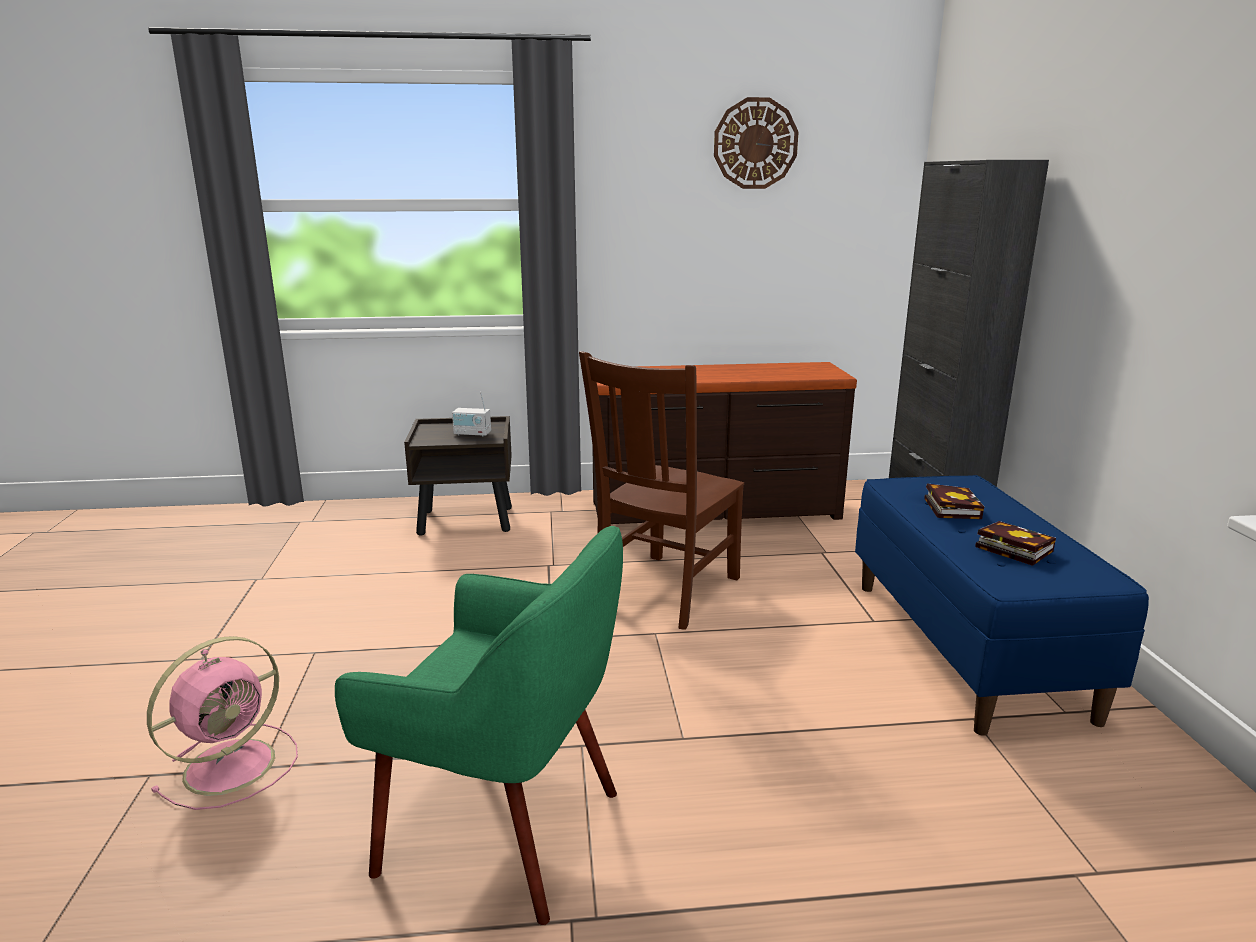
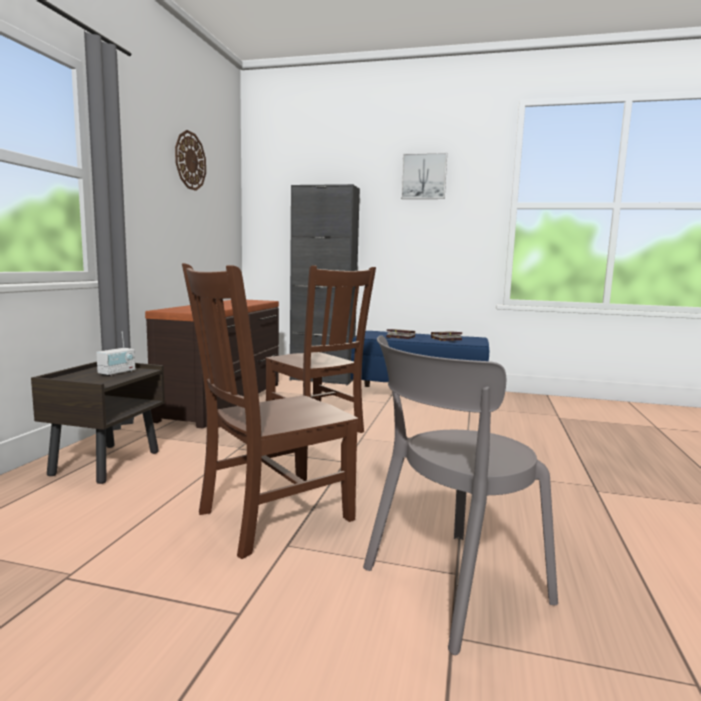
camera: 70 degrees left, 10 degrees down
pink fan [147,636,298,810] -> grey chair [363,335,558,655]
green armchair [335,526,623,925] -> none
none -> brown chair [182,263,359,559]
none -> picture [401,152,447,199]

